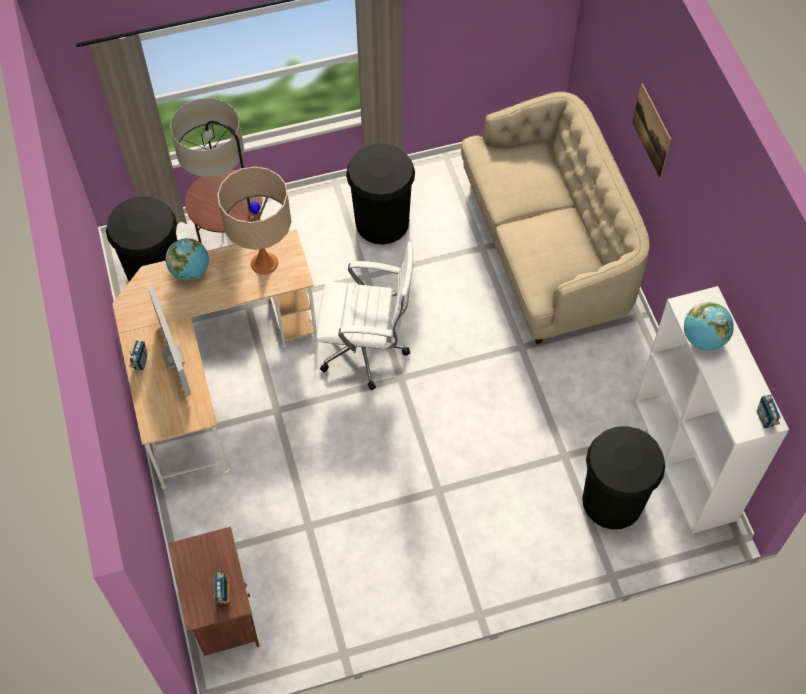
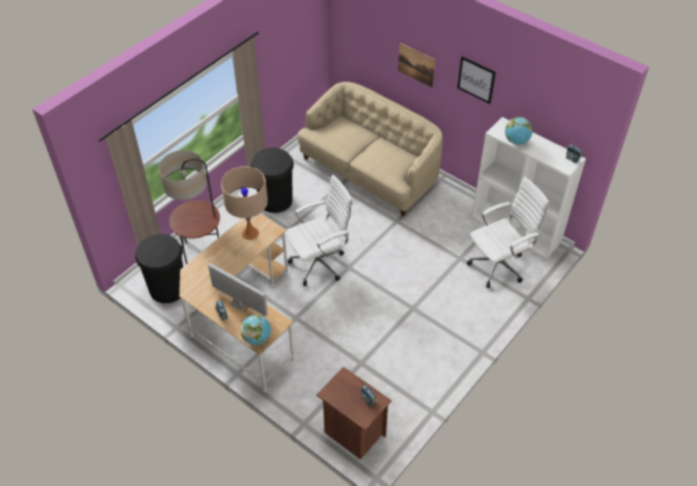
camera: 35 degrees left, 10 degrees down
globe [166,238,209,281] -> globe moved to [240,315,271,345]
black trash can [582,426,665,529] -> white office chair [467,177,549,288]
none -> picture [457,56,496,104]

